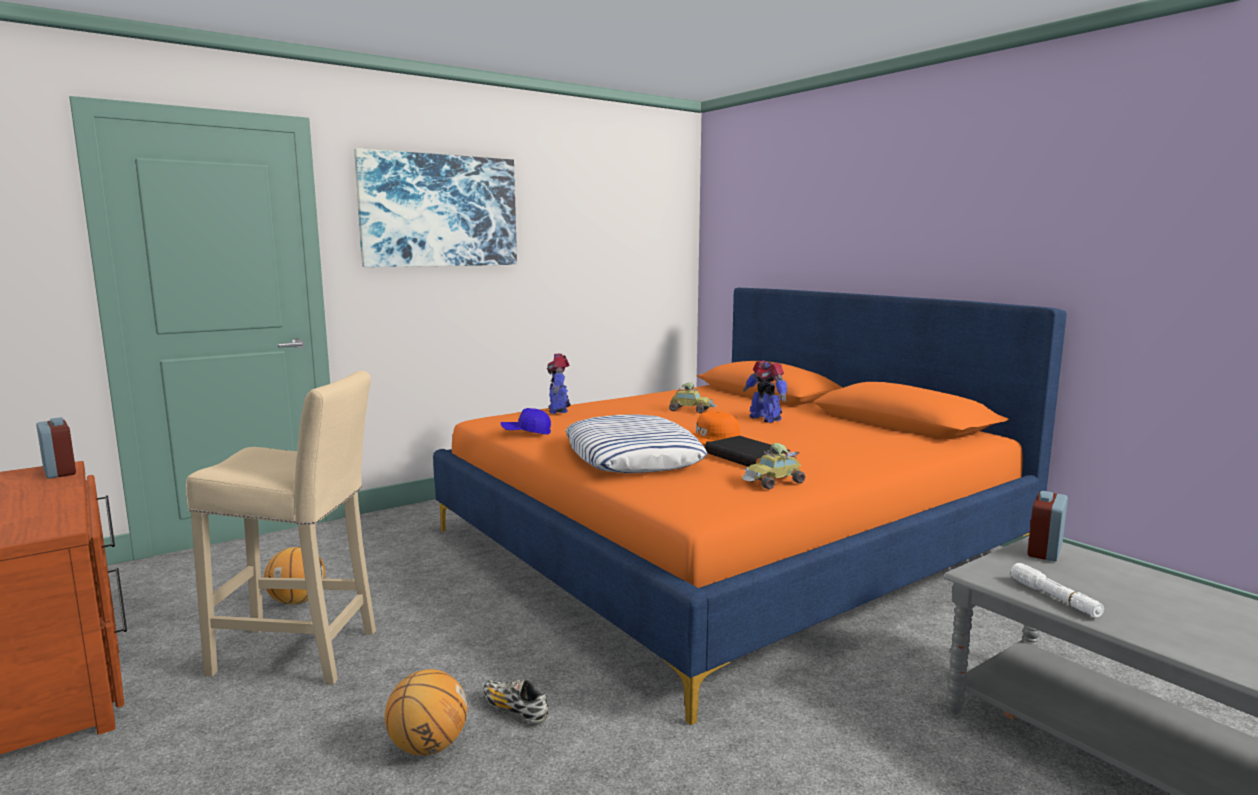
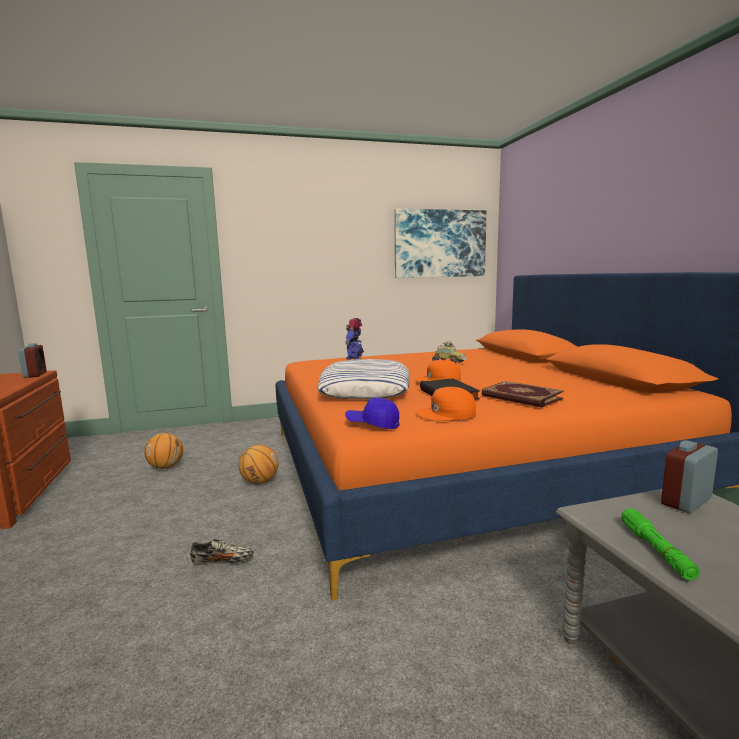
camera: 20 degrees right, 0 degrees up
beige stool [186,370,376,684] -> none
picture [354,148,517,267] -> picture moved to [394,209,487,278]
basketball [385,669,467,756] -> basketball moved to [239,445,278,484]
shoe [483,679,548,724] -> shoe turned 120 degrees clockwise [190,539,253,565]
blue cap [500,408,551,435] -> blue cap moved to [345,397,400,429]
toy car [742,443,806,490] -> orange cap [416,387,476,421]
toy robot [743,361,787,423] -> none
white flashlight [1011,563,1104,617] -> green flashlight [621,508,700,580]
none -> book [482,381,564,408]

